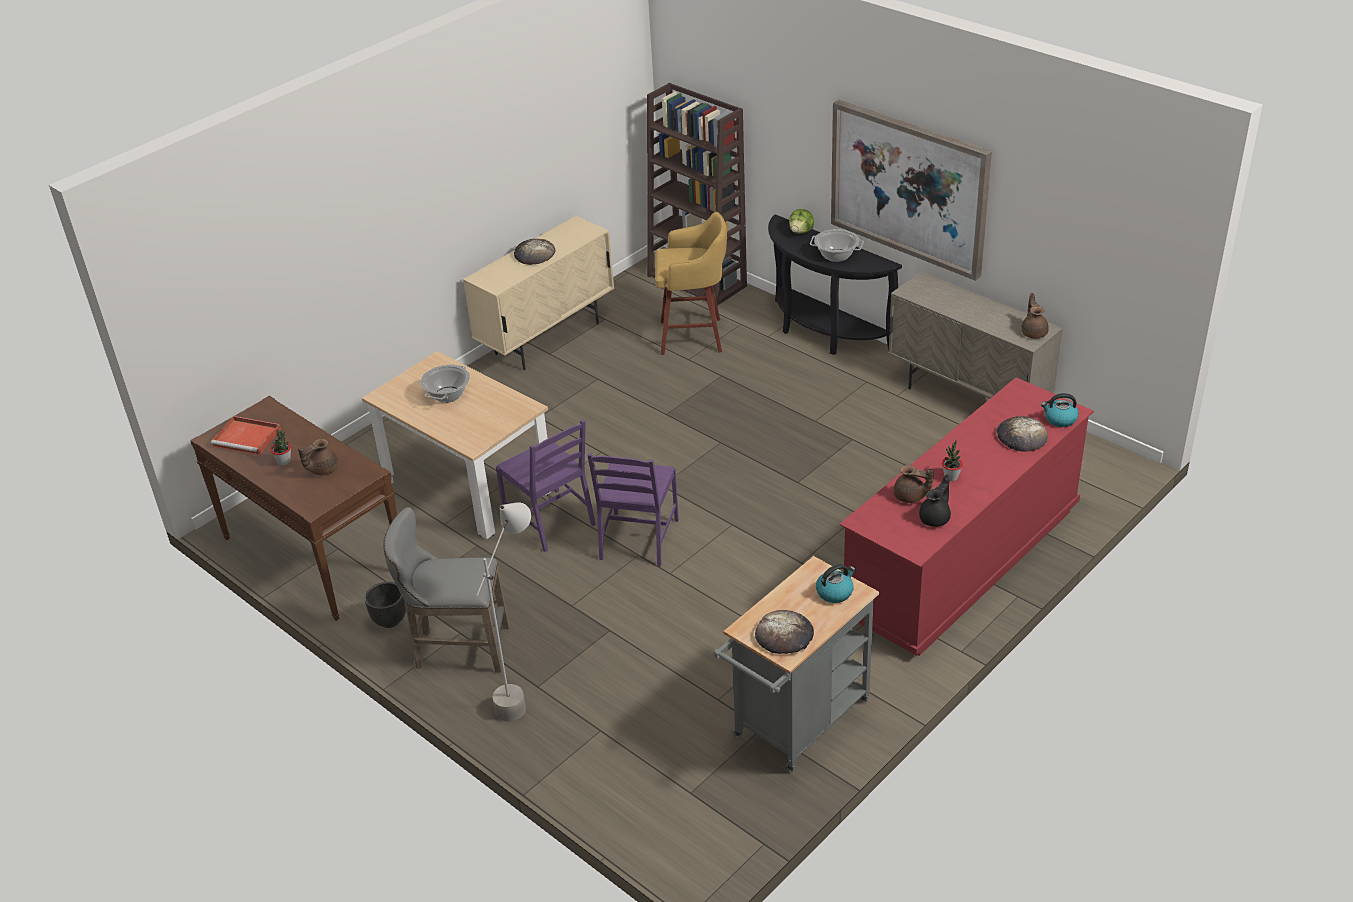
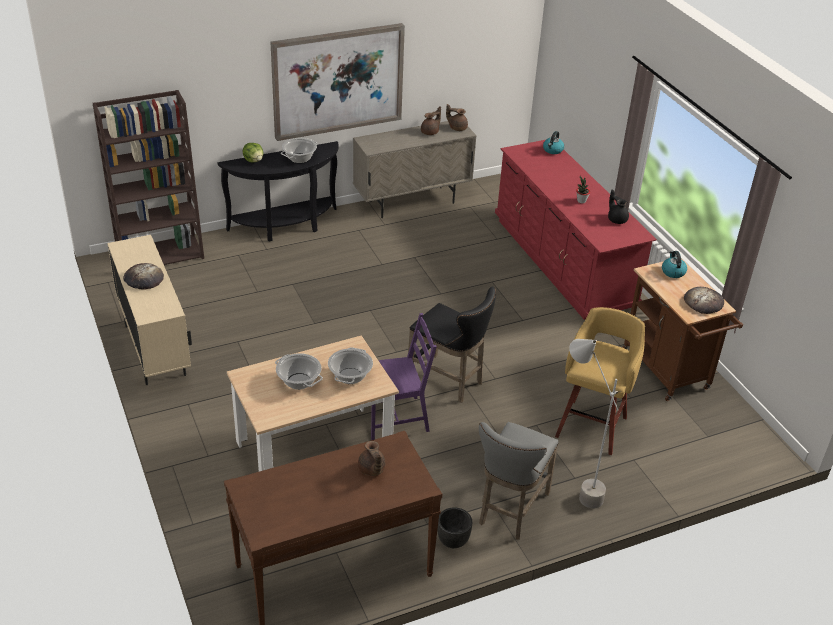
camera: 70 degrees left, 0 degrees up
red tray [211,416,281,455] -> none
potted plant [270,429,291,466] -> none
purple chair [587,453,679,567] -> black stool [408,286,496,403]
yellow stool [655,212,727,355] -> yellow stool moved to [555,307,645,455]
grey cart [714,556,879,772] -> brown cart [622,258,743,401]
brown teapot [894,465,934,503] -> brown teapot moved to [421,106,441,135]
bread [997,416,1048,452] -> none
none -> cooking pot [328,347,373,384]

